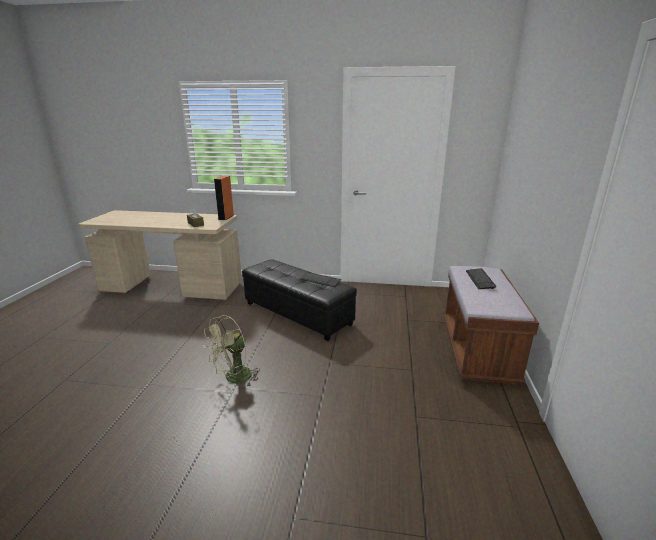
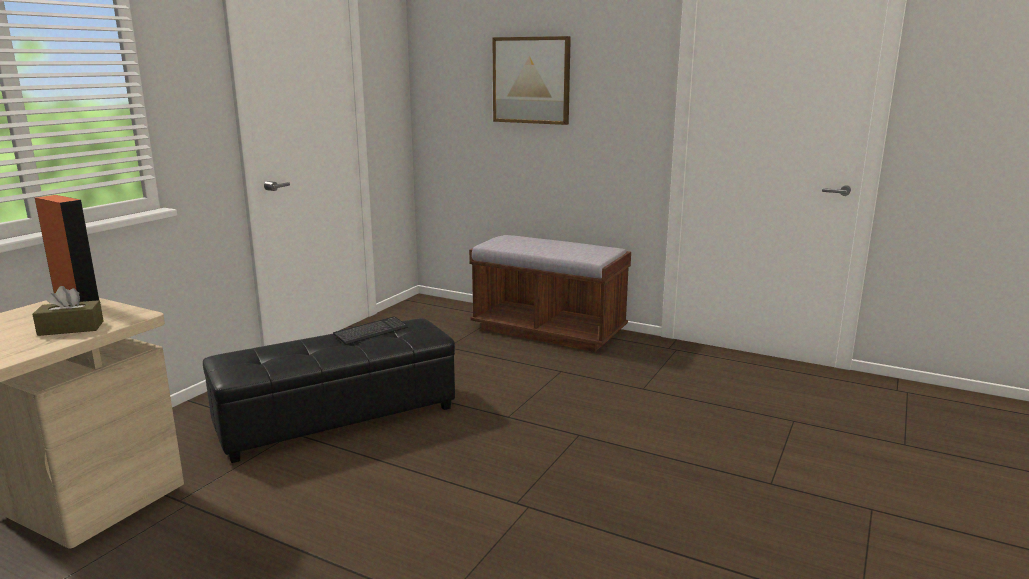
camera: 70 degrees left, 5 degrees down
green fan [203,315,260,387] -> none
keyboard [466,268,496,289] -> none
none -> picture [493,36,571,125]

